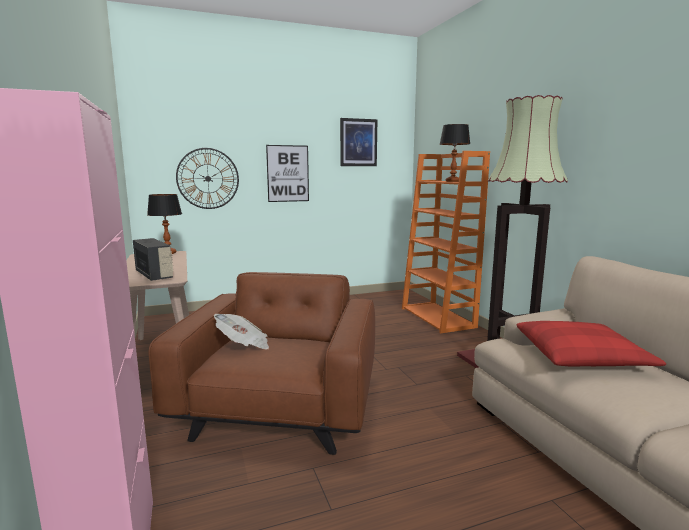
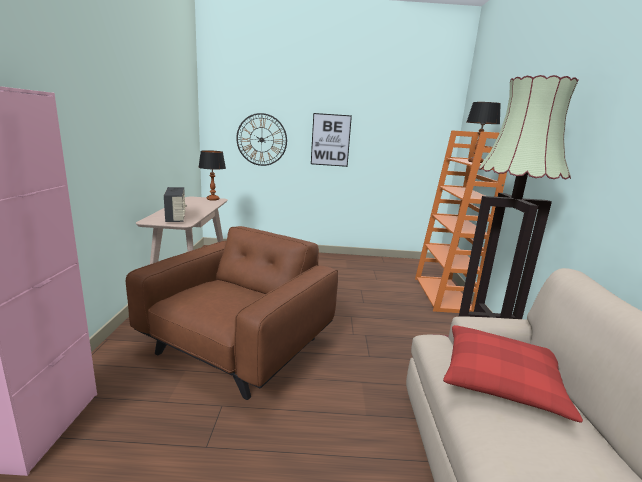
camera: 20 degrees right, 5 degrees up
newspaper [214,314,269,350] -> none
picture [340,118,377,166] -> none

